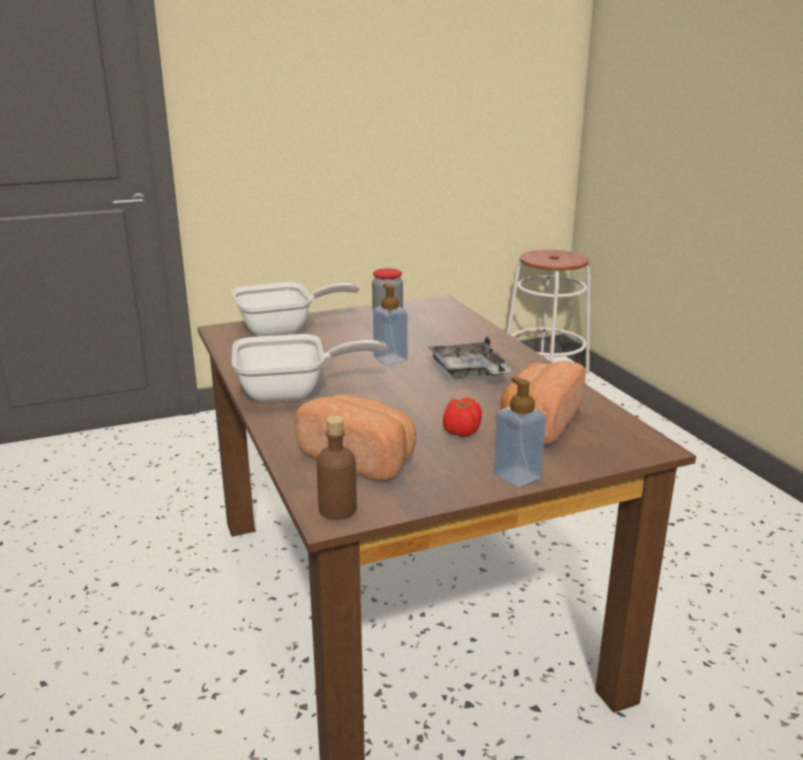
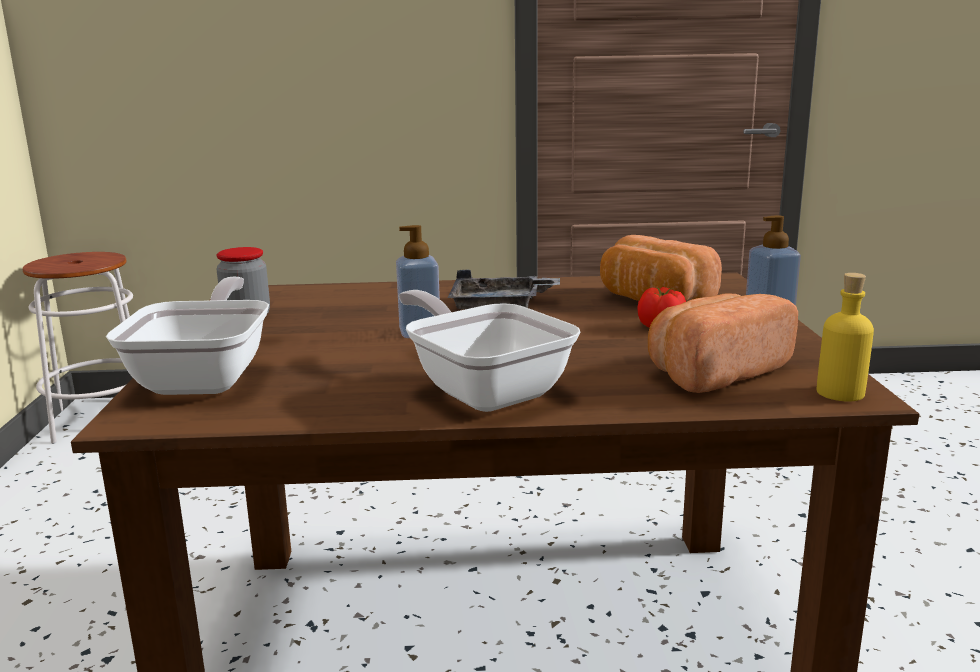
camera: 70 degrees left, 5 degrees down
frying pan [232,334,387,402] -> frying pan turned 45 degrees counterclockwise [399,290,580,412]
brown bottle [317,416,357,520] -> yellow bottle [817,273,874,402]

